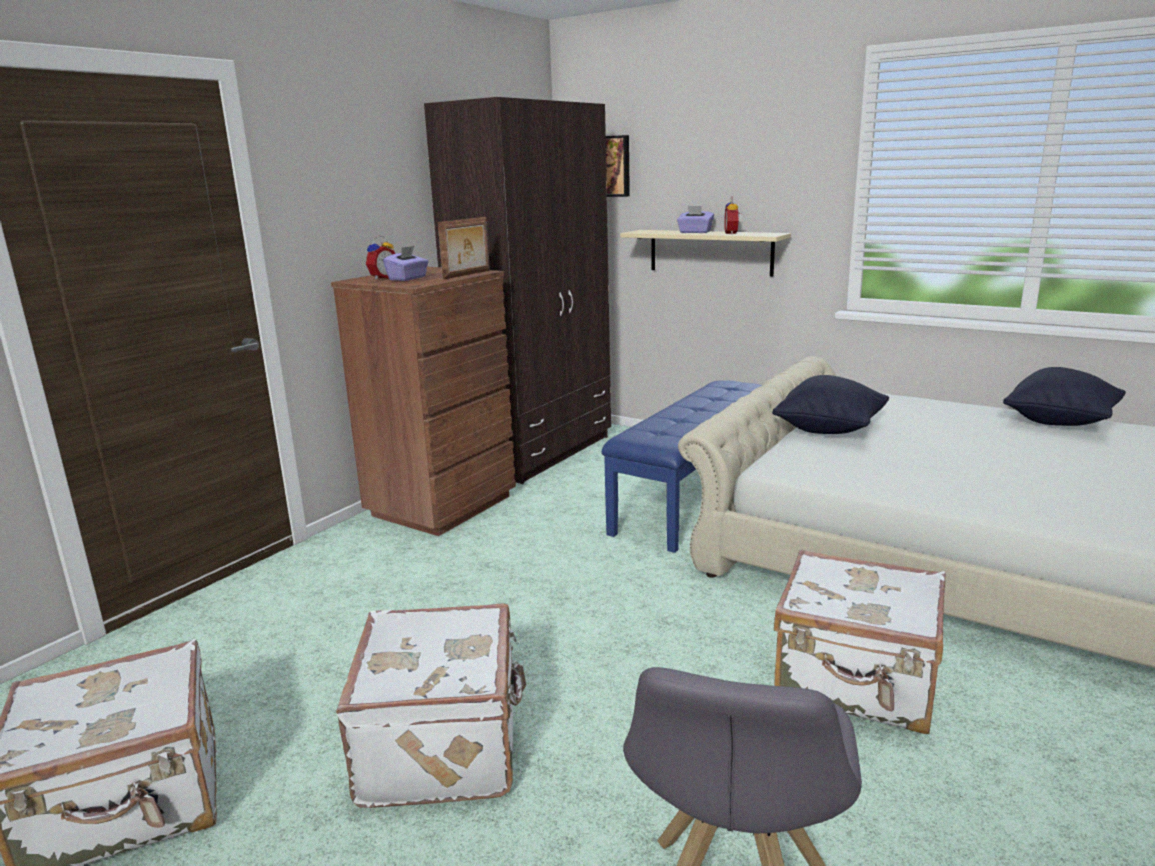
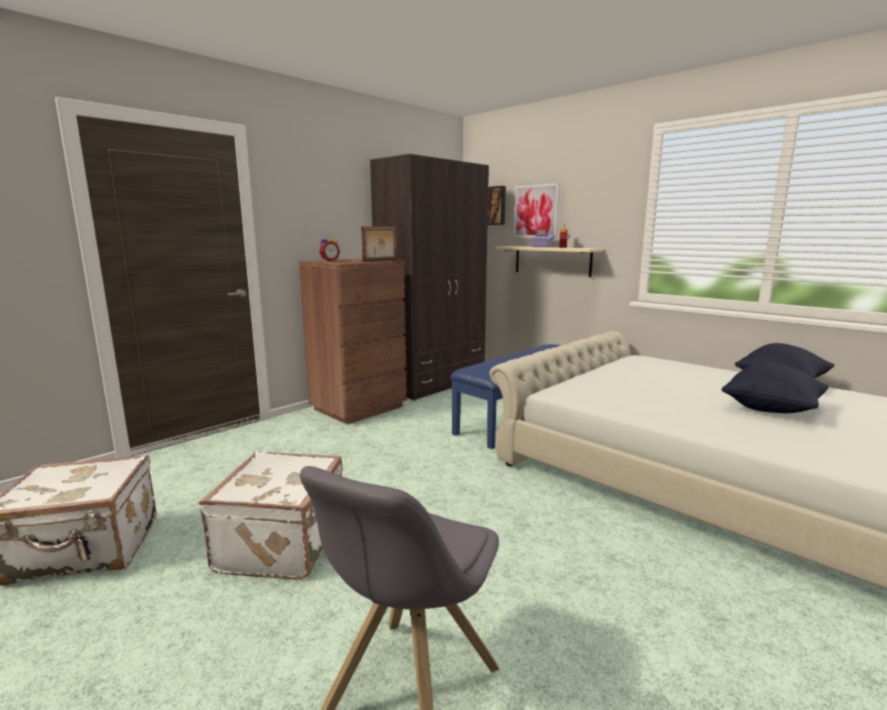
camera: 10 degrees right, 5 degrees down
purple tissue box [383,246,429,281] -> none
black pillow [772,375,889,434] -> black pillow moved to [722,362,829,413]
white suitcase [774,550,946,734] -> none
none -> picture [513,183,560,238]

